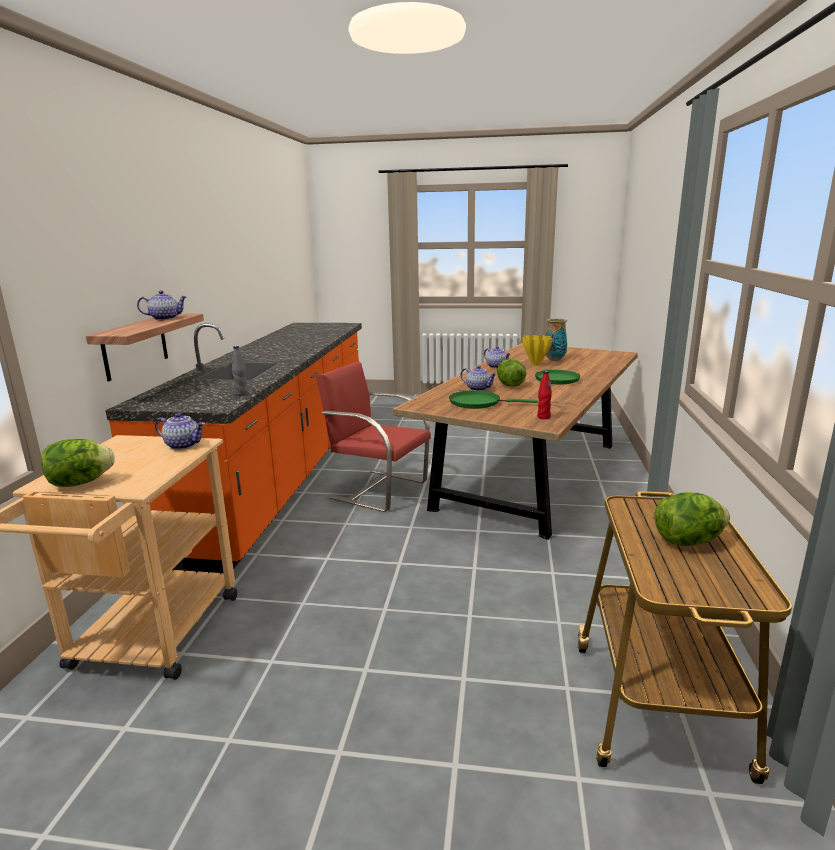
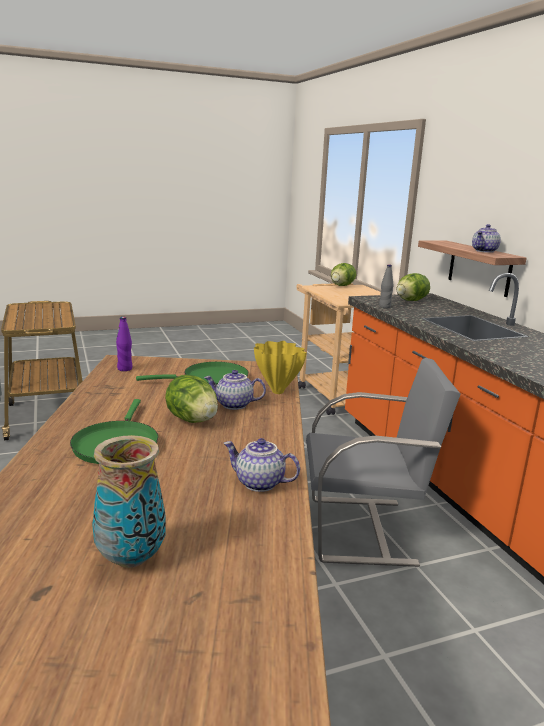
camera: 150 degrees right, 0 degrees up
teapot [155,413,205,450] -> none
red chair [316,361,431,512] -> grey chair [306,358,461,567]
yellow vase [522,335,553,366] -> yellow vase moved to [254,341,307,394]
red bottle [537,371,552,419] -> purple bottle [116,317,132,371]
lettuce [655,492,730,546] -> lettuce moved to [396,273,430,301]

